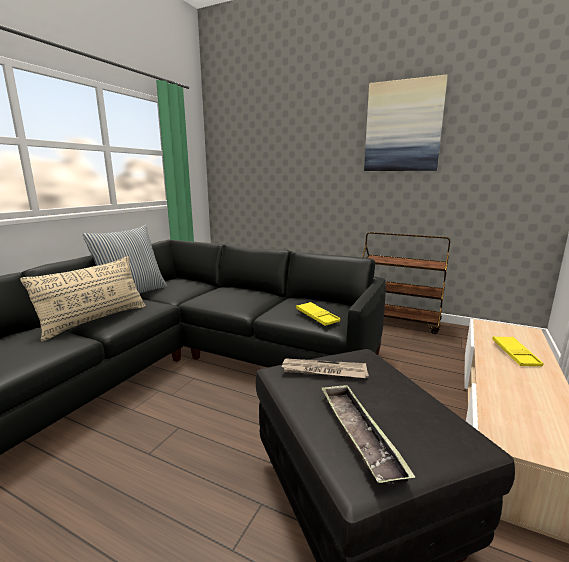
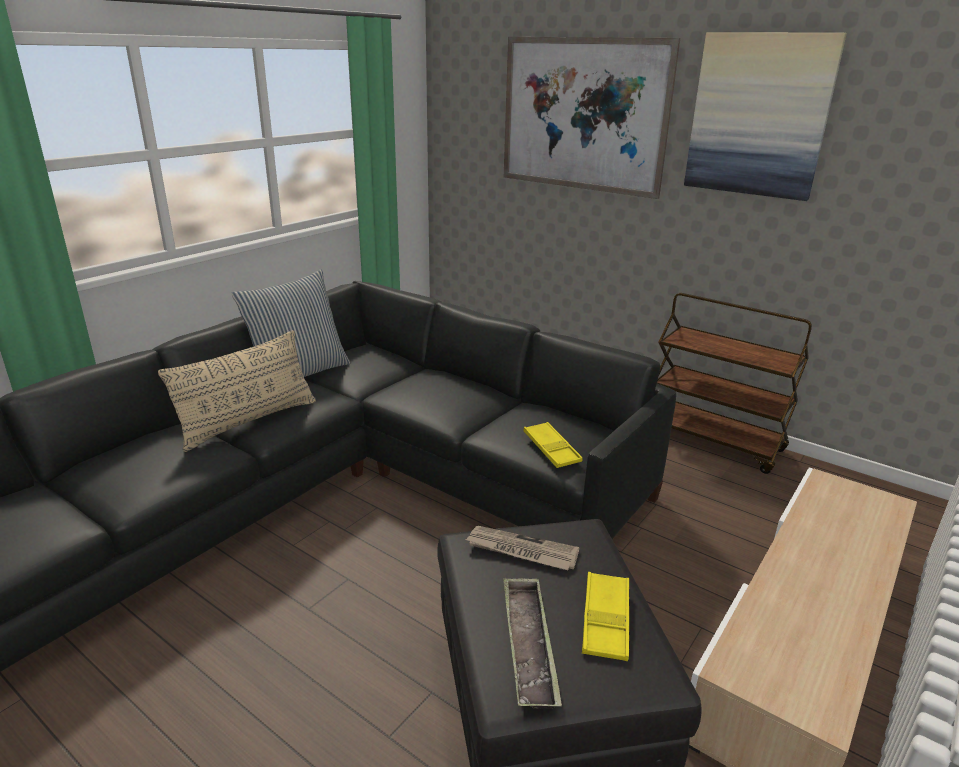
camera: 10 degrees right, 10 degrees up
yellow tray [492,336,543,366] -> yellow tray moved to [582,572,629,661]
none -> picture [504,37,680,199]

